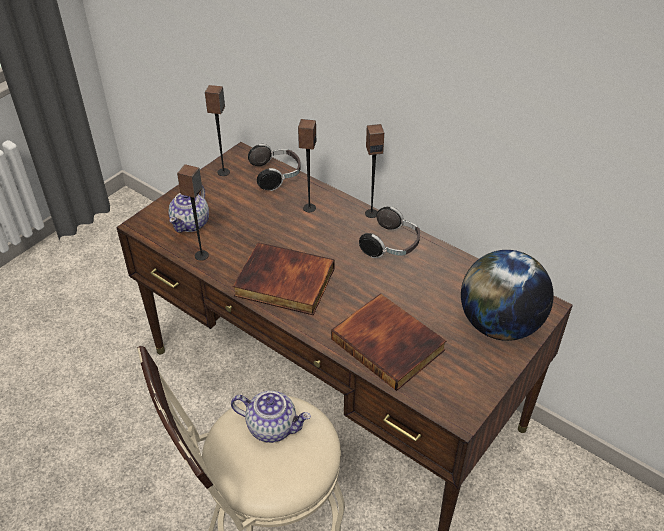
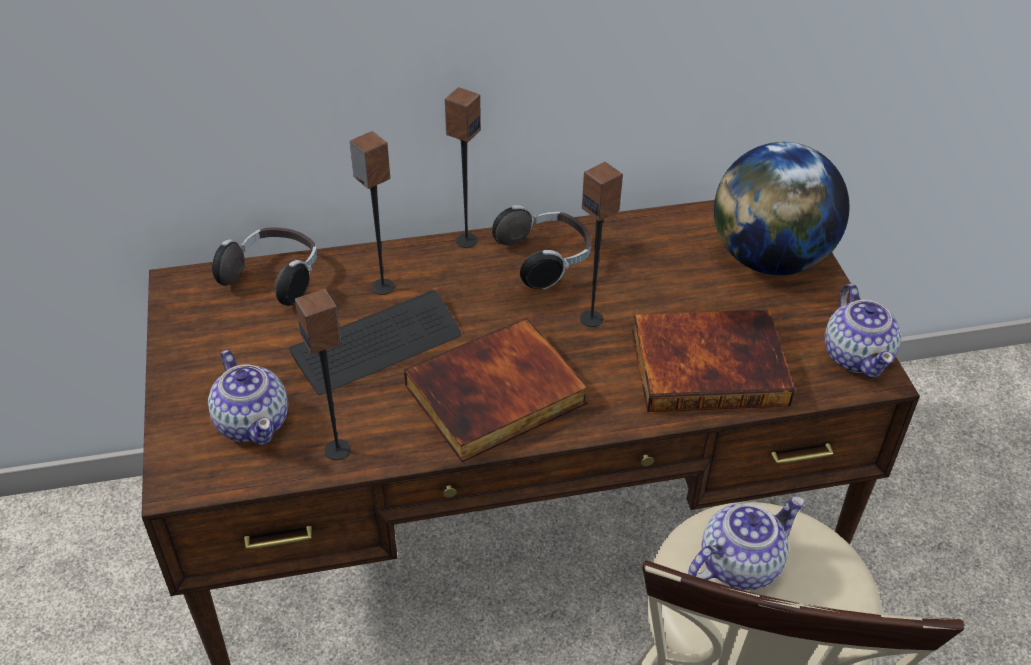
camera: 50 degrees left, 0 degrees up
speaker [205,85,230,176] -> speaker moved to [580,162,623,327]
none -> keyboard [289,291,461,395]
none -> teapot [824,284,901,378]

